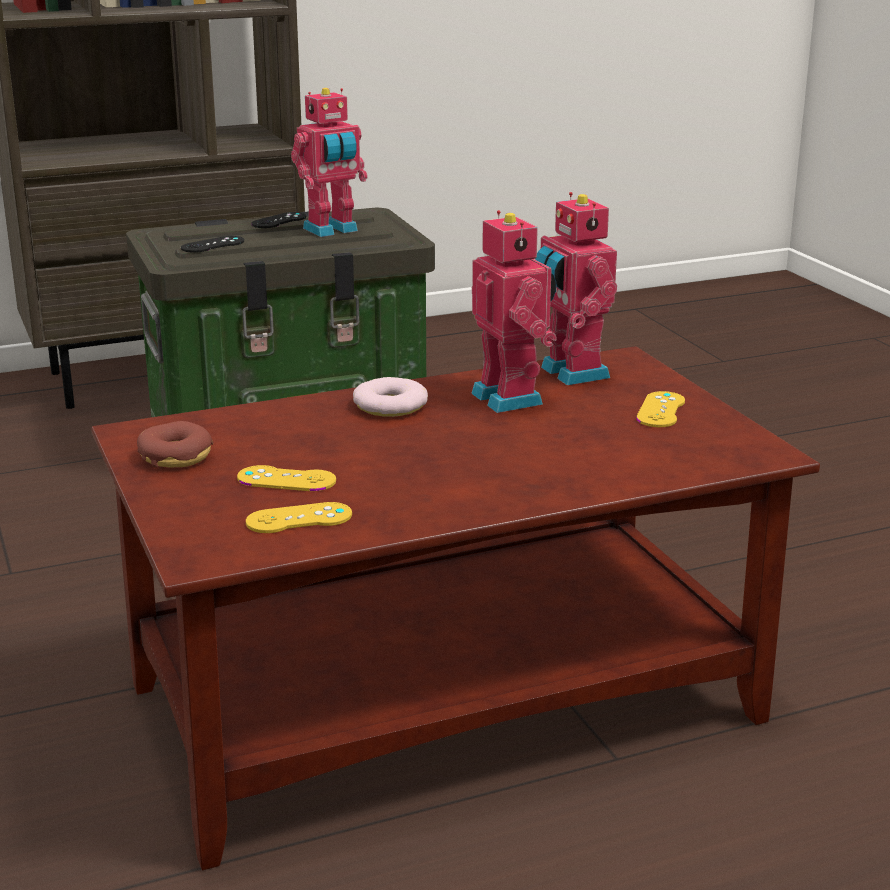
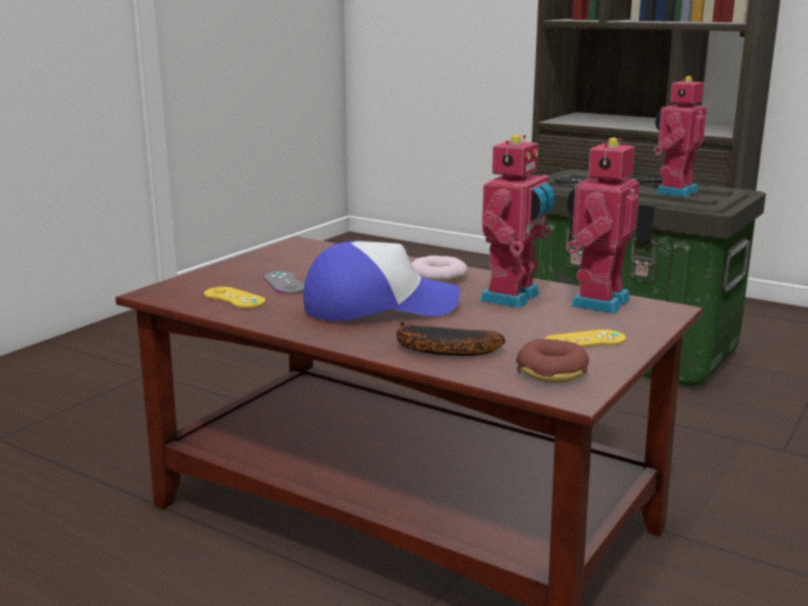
camera: 55 degrees right, 5 degrees down
donut [137,421,213,468] -> donut moved to [516,339,589,383]
yellow game controller [237,465,336,491] -> grey game controller [263,271,305,294]
toy robot [291,88,368,237] -> toy robot turned 105 degrees clockwise [654,76,707,197]
none -> cap [303,241,460,321]
none -> banana [396,321,505,356]

